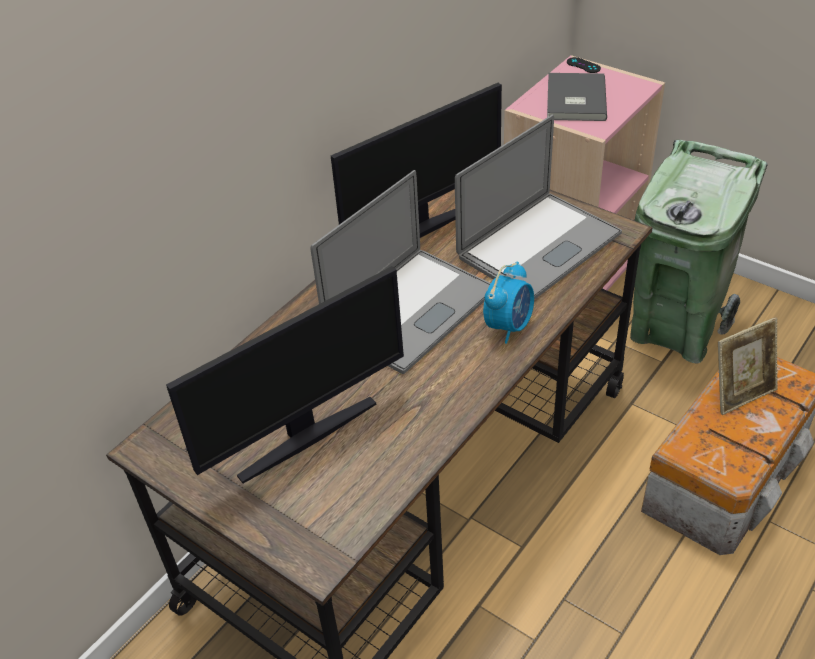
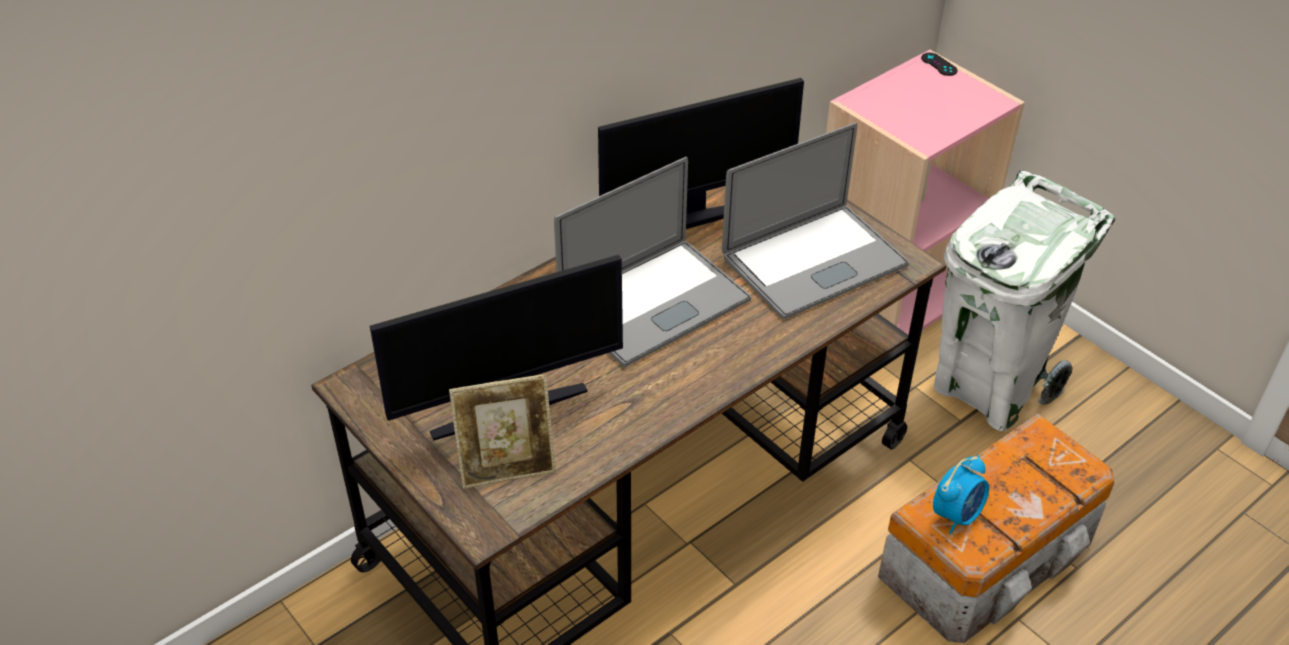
camera: 10 degrees right, 0 degrees up
alarm clock [483,262,534,344] -> alarm clock moved to [933,455,989,535]
grey book [547,73,607,121] -> none
green trash can [630,140,768,364] -> white trash can [934,170,1115,431]
picture frame [718,317,778,415] -> picture frame moved to [449,374,556,489]

